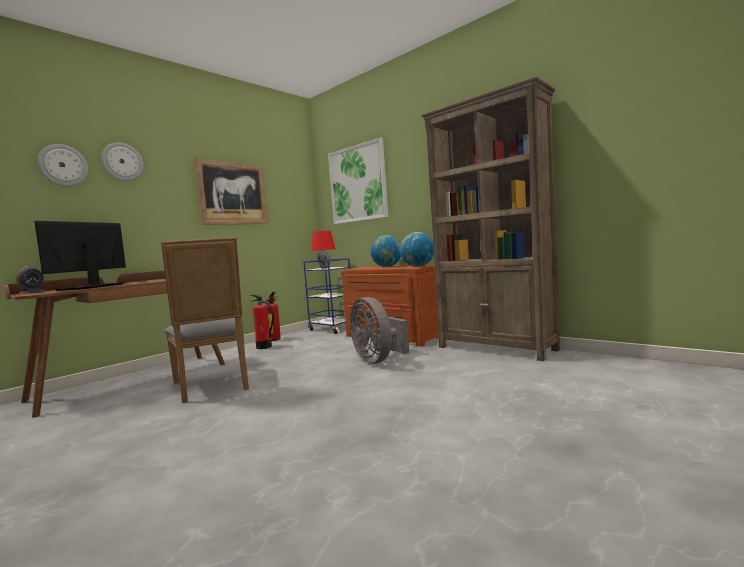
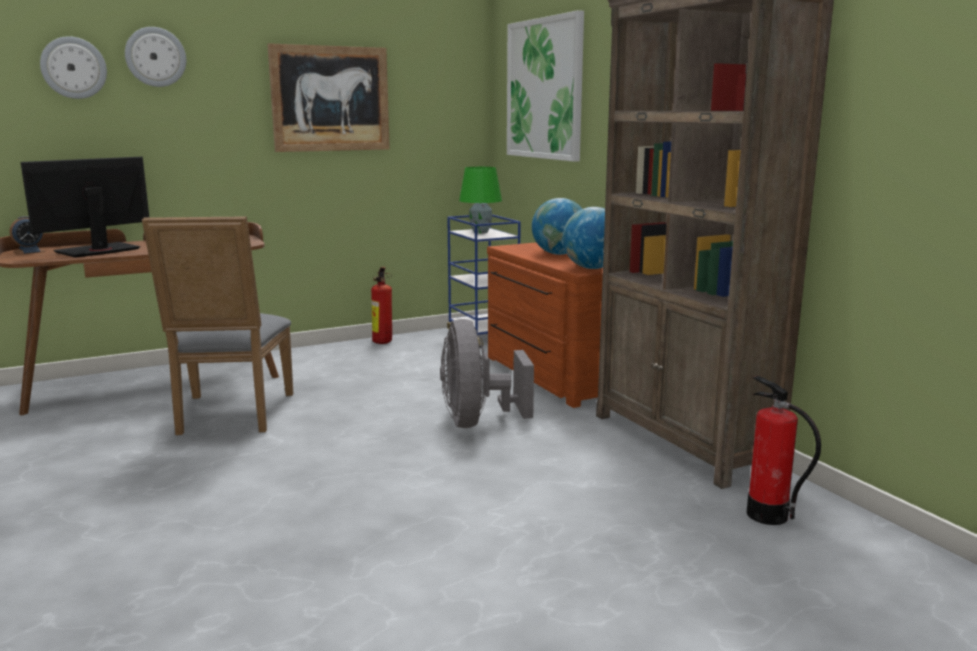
camera: 20 degrees right, 10 degrees up
fire extinguisher [251,295,274,349] -> fire extinguisher moved to [747,376,821,525]
red table lamp [311,230,336,269] -> green table lamp [459,167,502,234]

